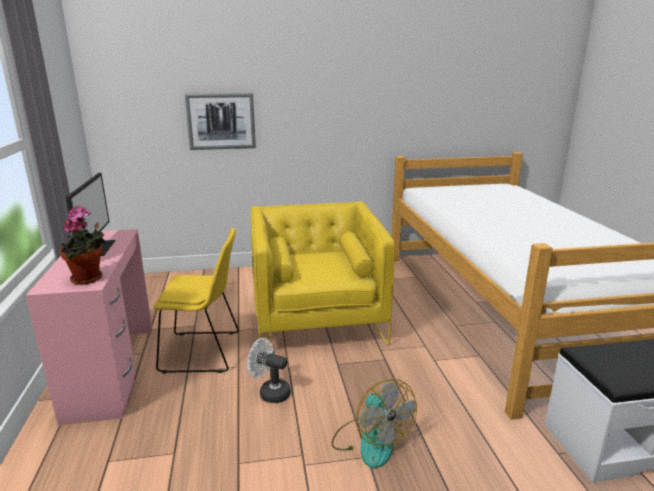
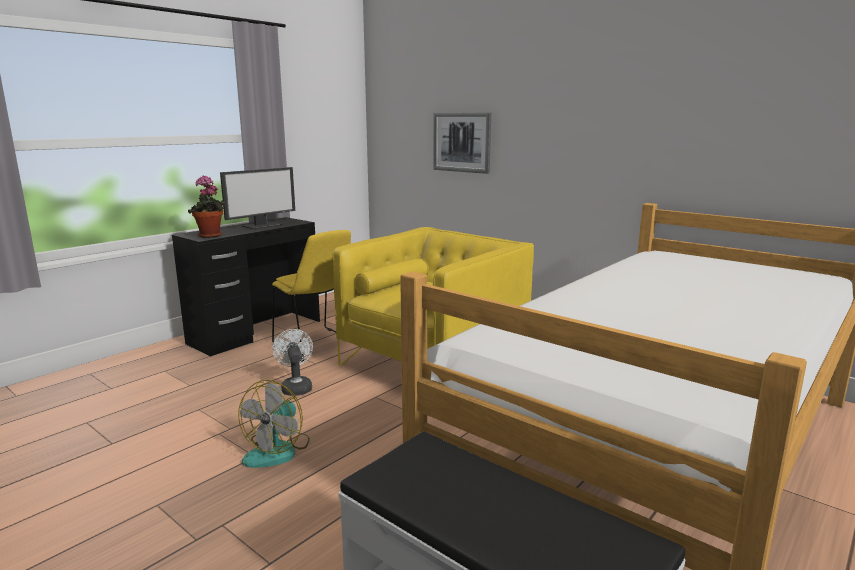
camera: 50 degrees right, 5 degrees down
pink desk [25,229,153,425] -> black desk [172,217,320,356]

